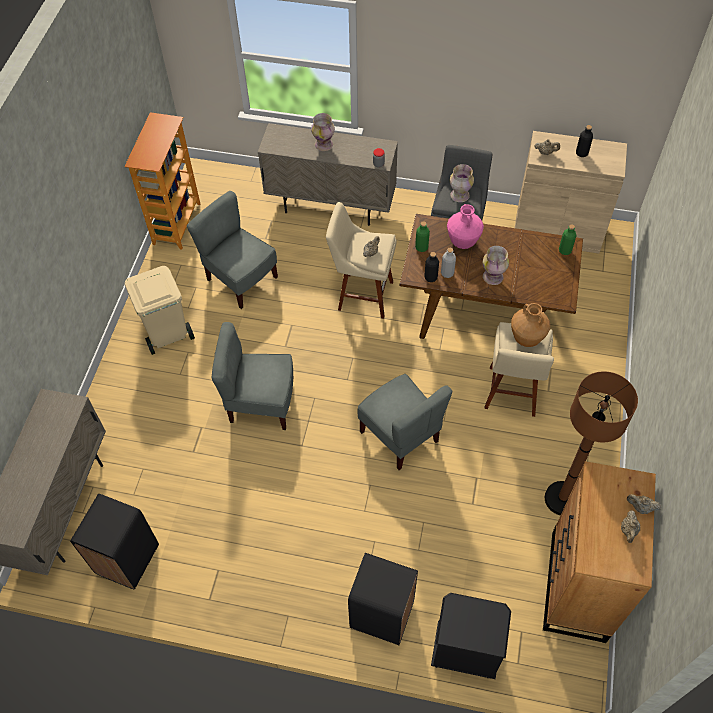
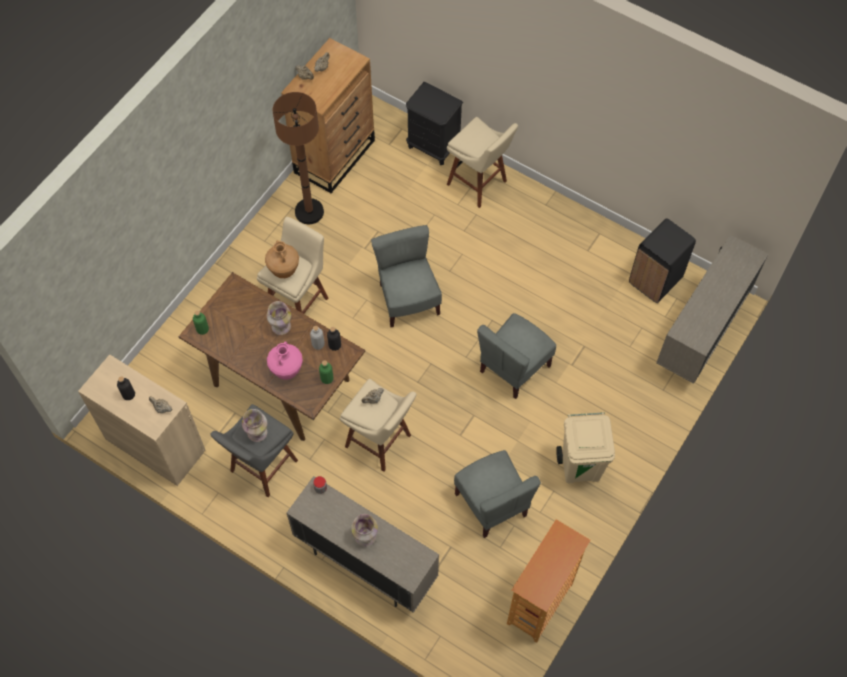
camera: 160 degrees left, 5 degrees up
grey chair [211,322,293,430] -> grey chair turned 105 degrees clockwise [477,313,556,399]
black trash can [348,553,418,645] -> beige stool [447,117,518,208]

